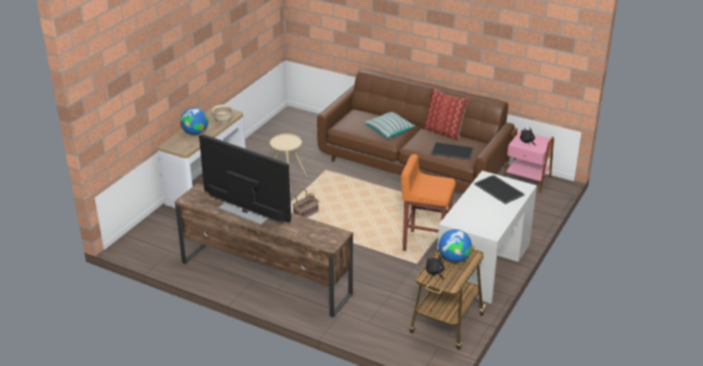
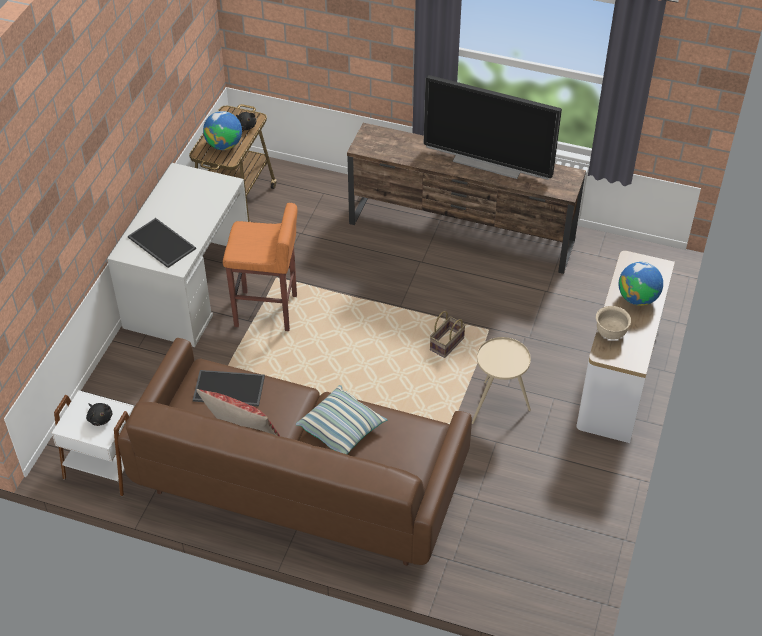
camera: 170 degrees right, 15 degrees up
pink side table [504,128,554,193] -> white side table [52,390,135,496]

